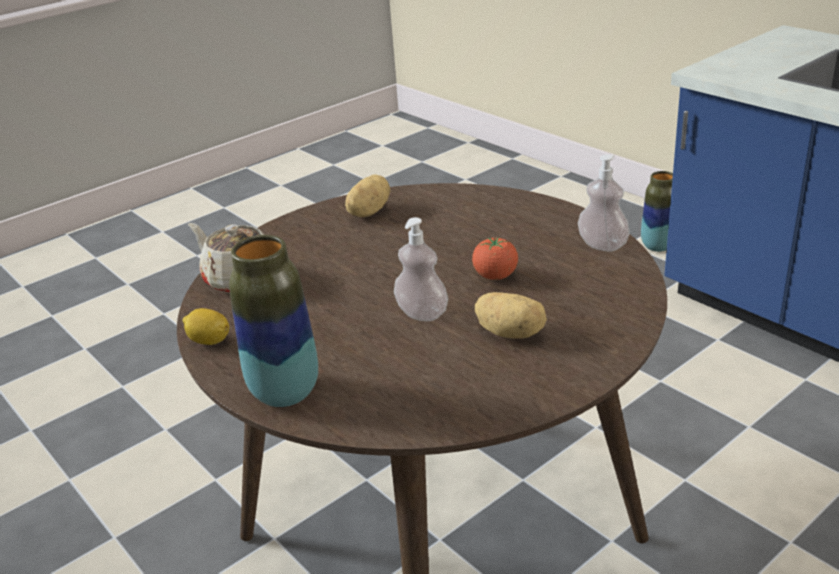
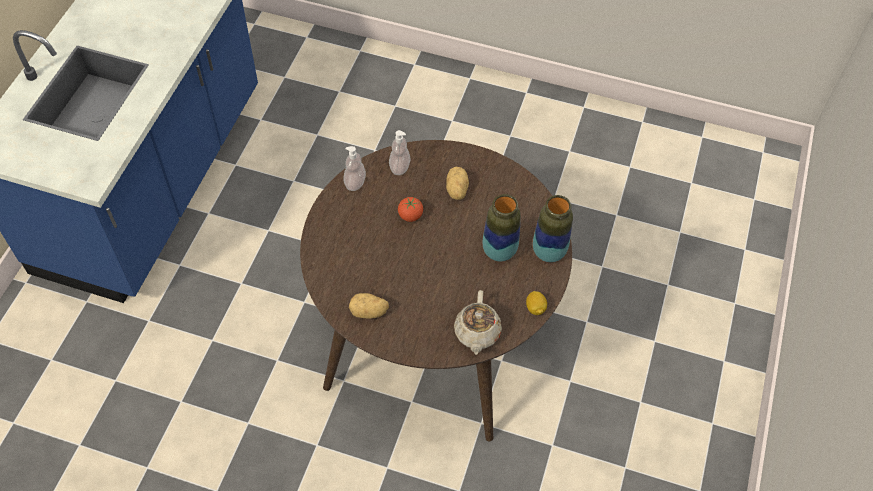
camera: 125 degrees left, 25 degrees up
soap dispenser [394,217,448,321] -> soap dispenser moved to [389,130,411,175]
vase [641,171,673,252] -> vase moved to [483,194,521,262]

